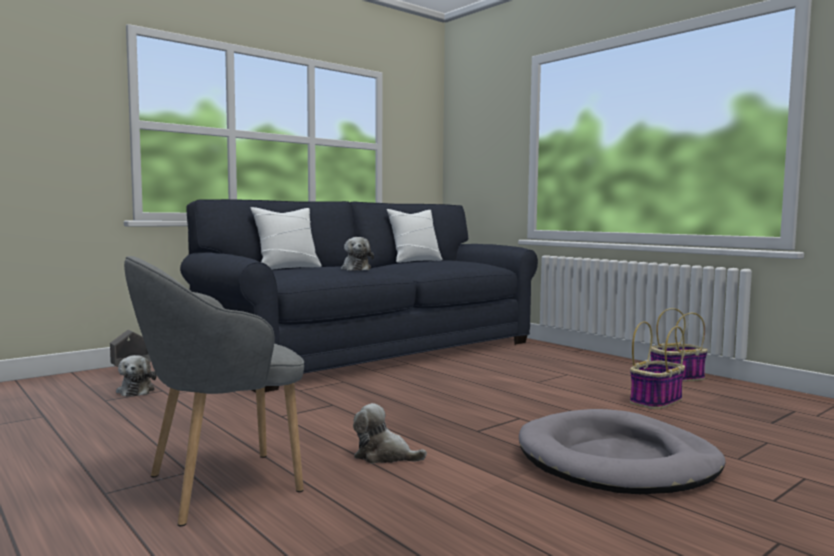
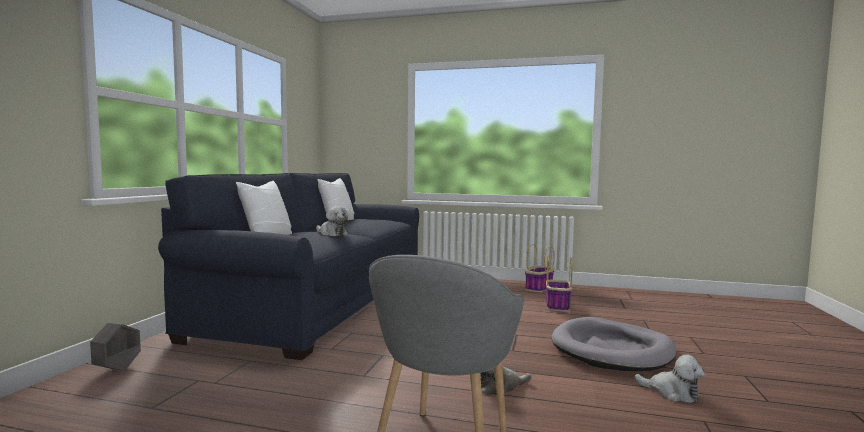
camera: 35 degrees left, 0 degrees up
plush toy [116,355,157,397] -> plush toy moved to [635,354,705,403]

